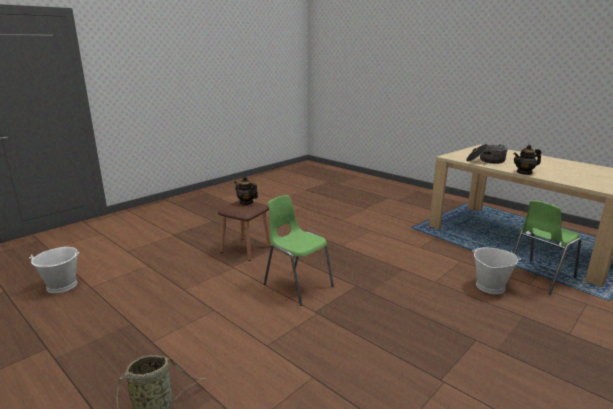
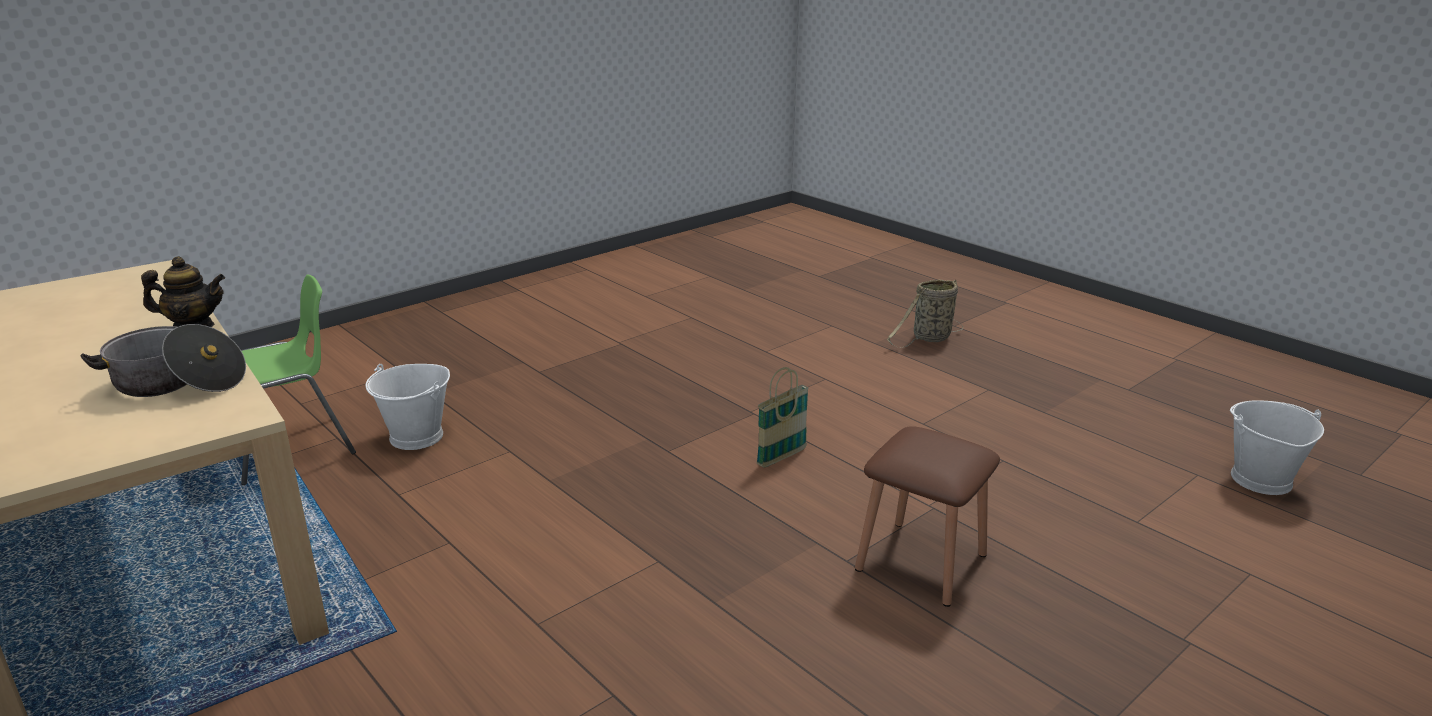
camera: 175 degrees left, 5 degrees up
teapot [234,176,258,205] -> none
green chair [264,195,334,306] -> basket [757,367,809,468]

